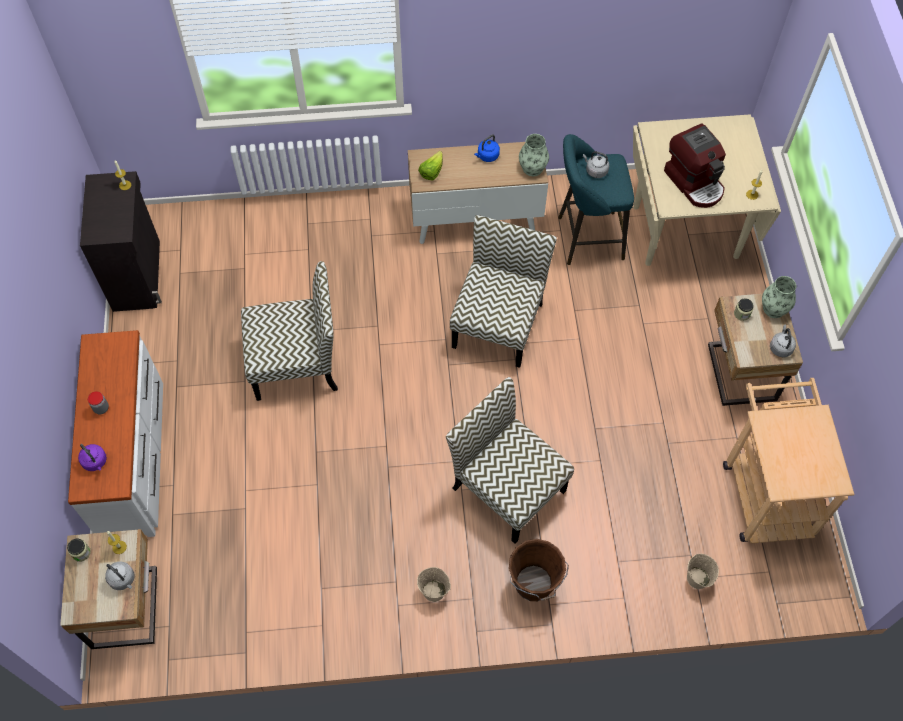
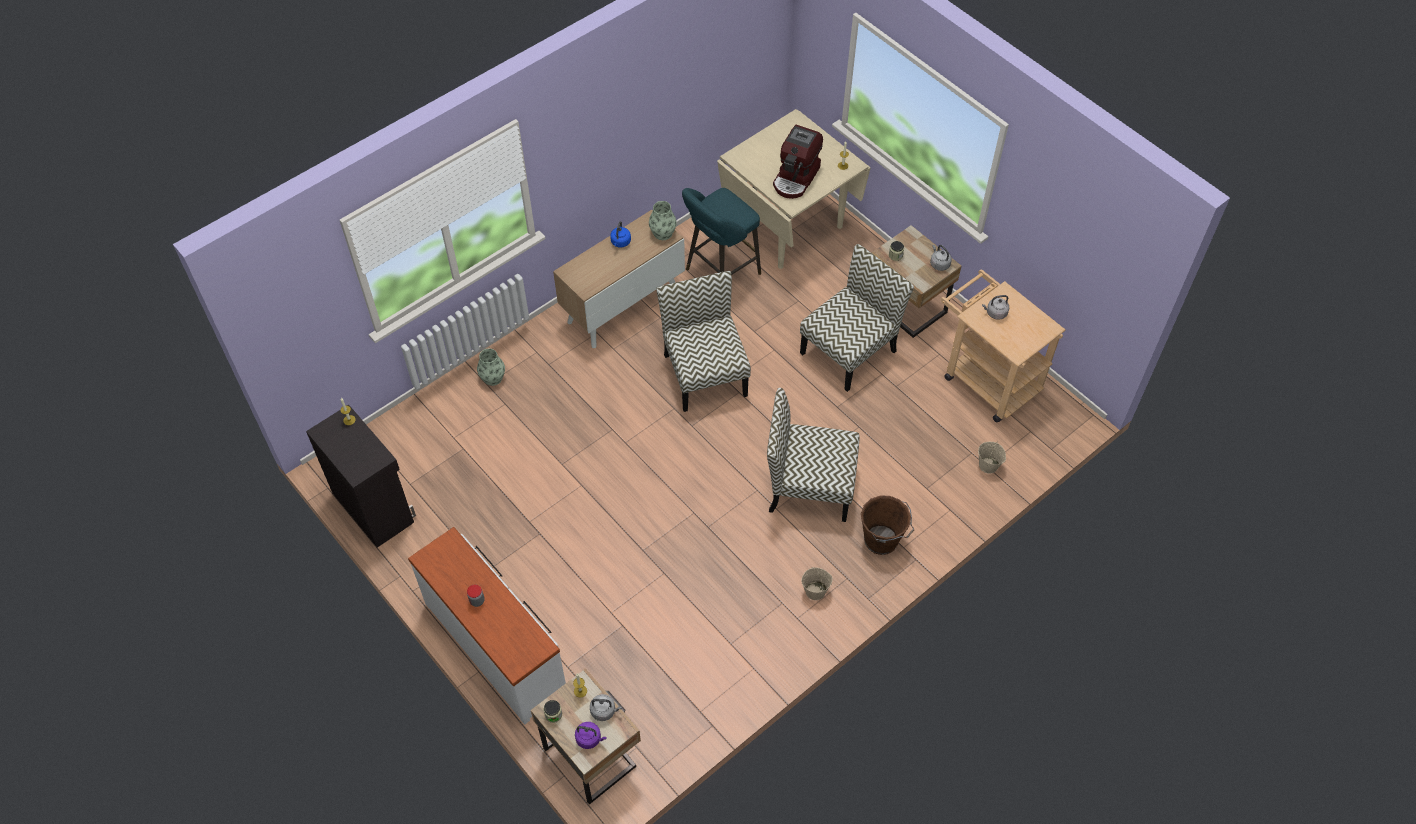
camera: 35 degrees left, 5 degrees down
purple kettle [78,444,107,471] -> purple kettle moved to [575,722,606,749]
chair [241,261,338,401] -> chair moved to [800,244,914,392]
lettuce [418,151,443,181] -> none
grey kettle [583,151,609,178] -> grey kettle moved to [982,295,1009,320]
coffee machine [664,124,726,208] -> coffee machine turned 90 degrees clockwise [773,125,823,199]
vase [762,276,796,318] -> vase moved to [477,349,505,386]

